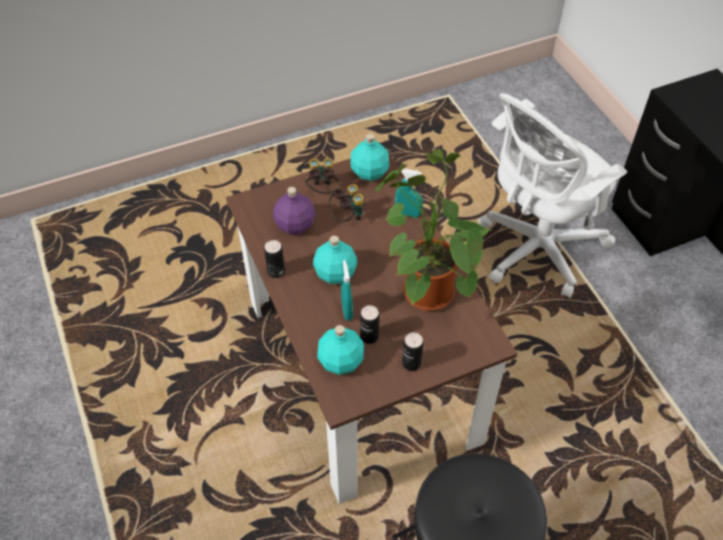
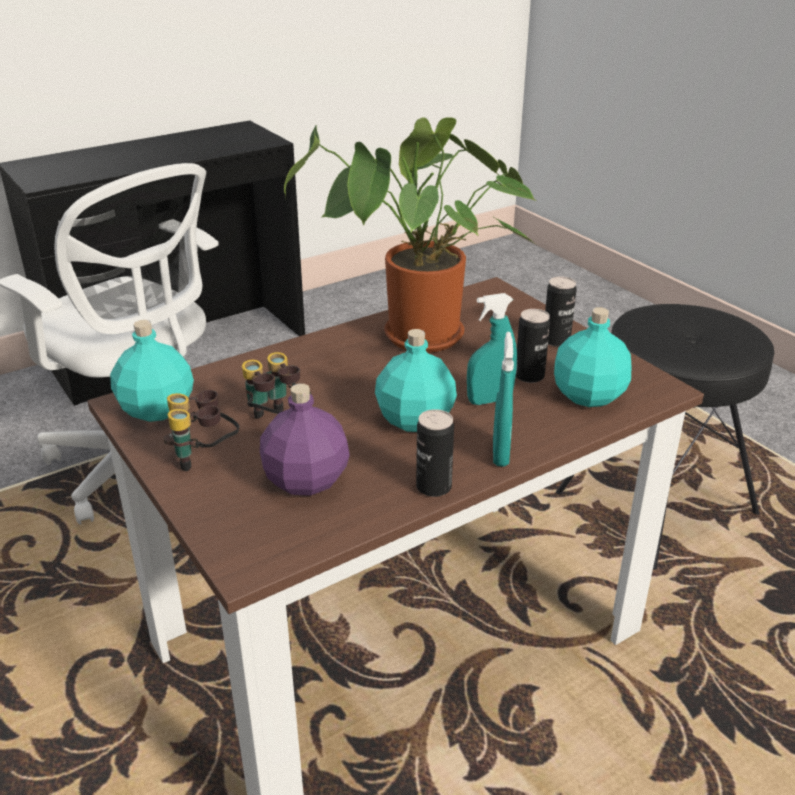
camera: 100 degrees left, 20 degrees down
turquoise spray bottle [395,169,423,218] -> turquoise spray bottle moved to [493,332,514,467]

